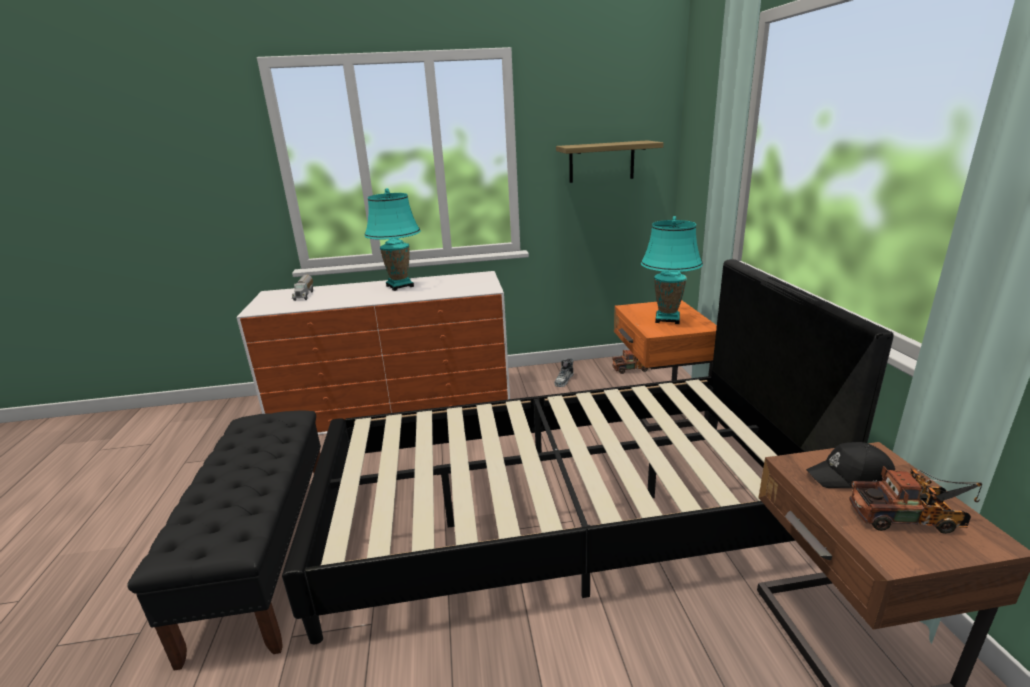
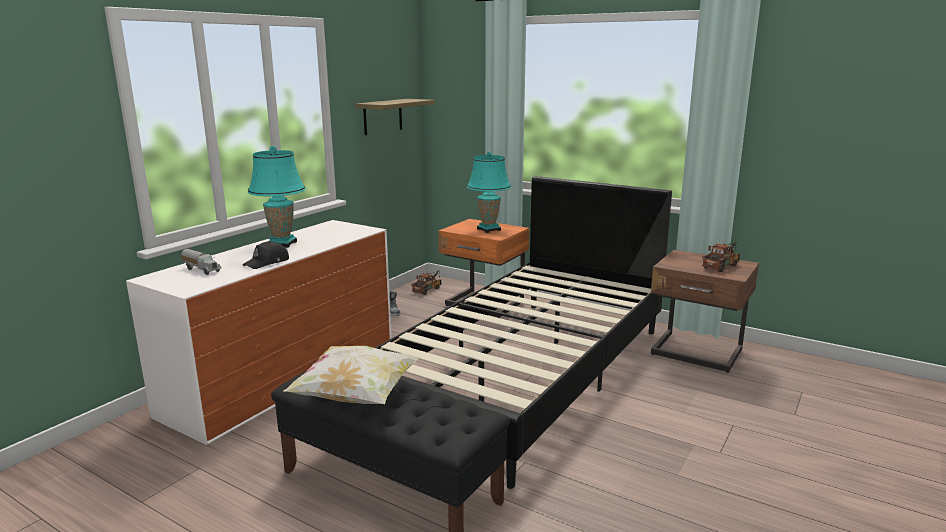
camera: 50 degrees left, 5 degrees down
black cap [806,442,895,488] -> black cap moved to [243,241,289,269]
none -> pillow [283,346,420,404]

